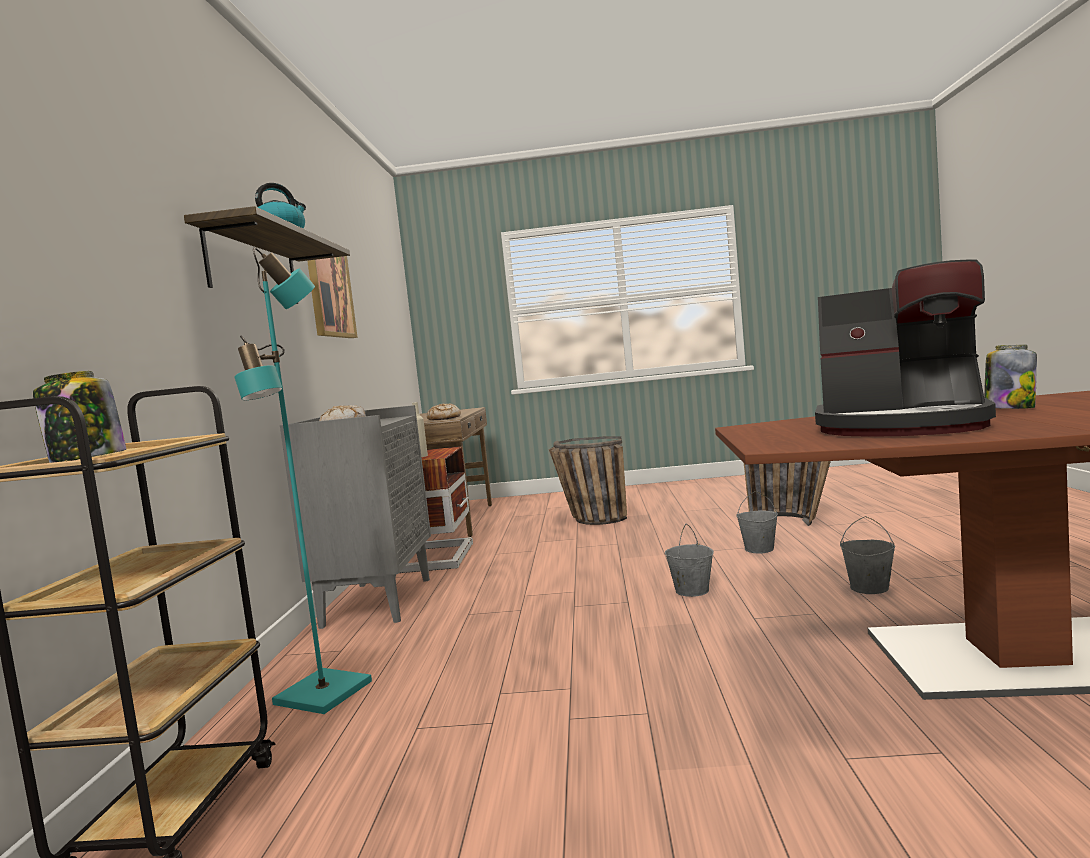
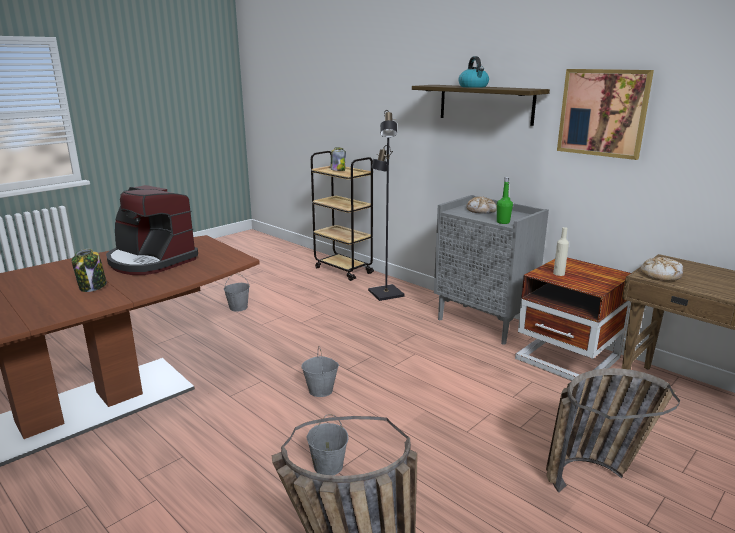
camera: 130 degrees right, 15 degrees up
turquoise floor lamp [235,247,372,714] -> black floor lamp [368,110,405,301]
coffee machine [815,259,996,437] -> coffee machine turned 120 degrees counterclockwise [106,185,198,275]
grey bucket [840,516,895,594] -> grey bucket moved to [224,273,250,312]
none -> green bottle [497,177,513,224]

